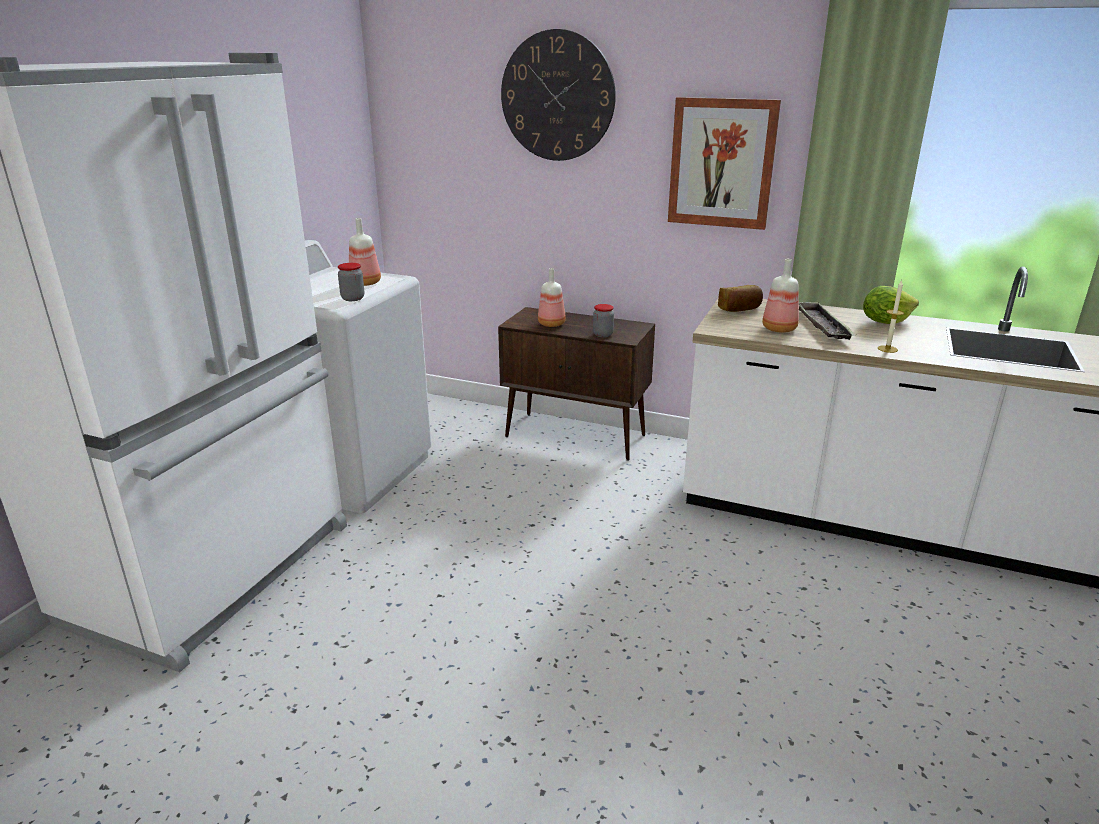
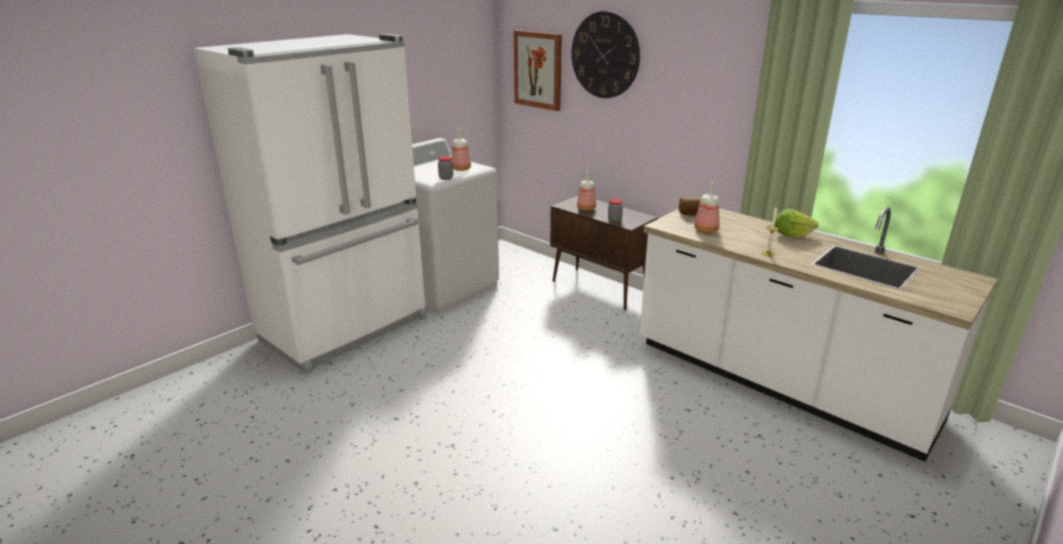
camera: 20 degrees right, 0 degrees up
picture [668,97,781,230] -> picture moved to [514,30,562,111]
tray [799,302,856,340] -> none

